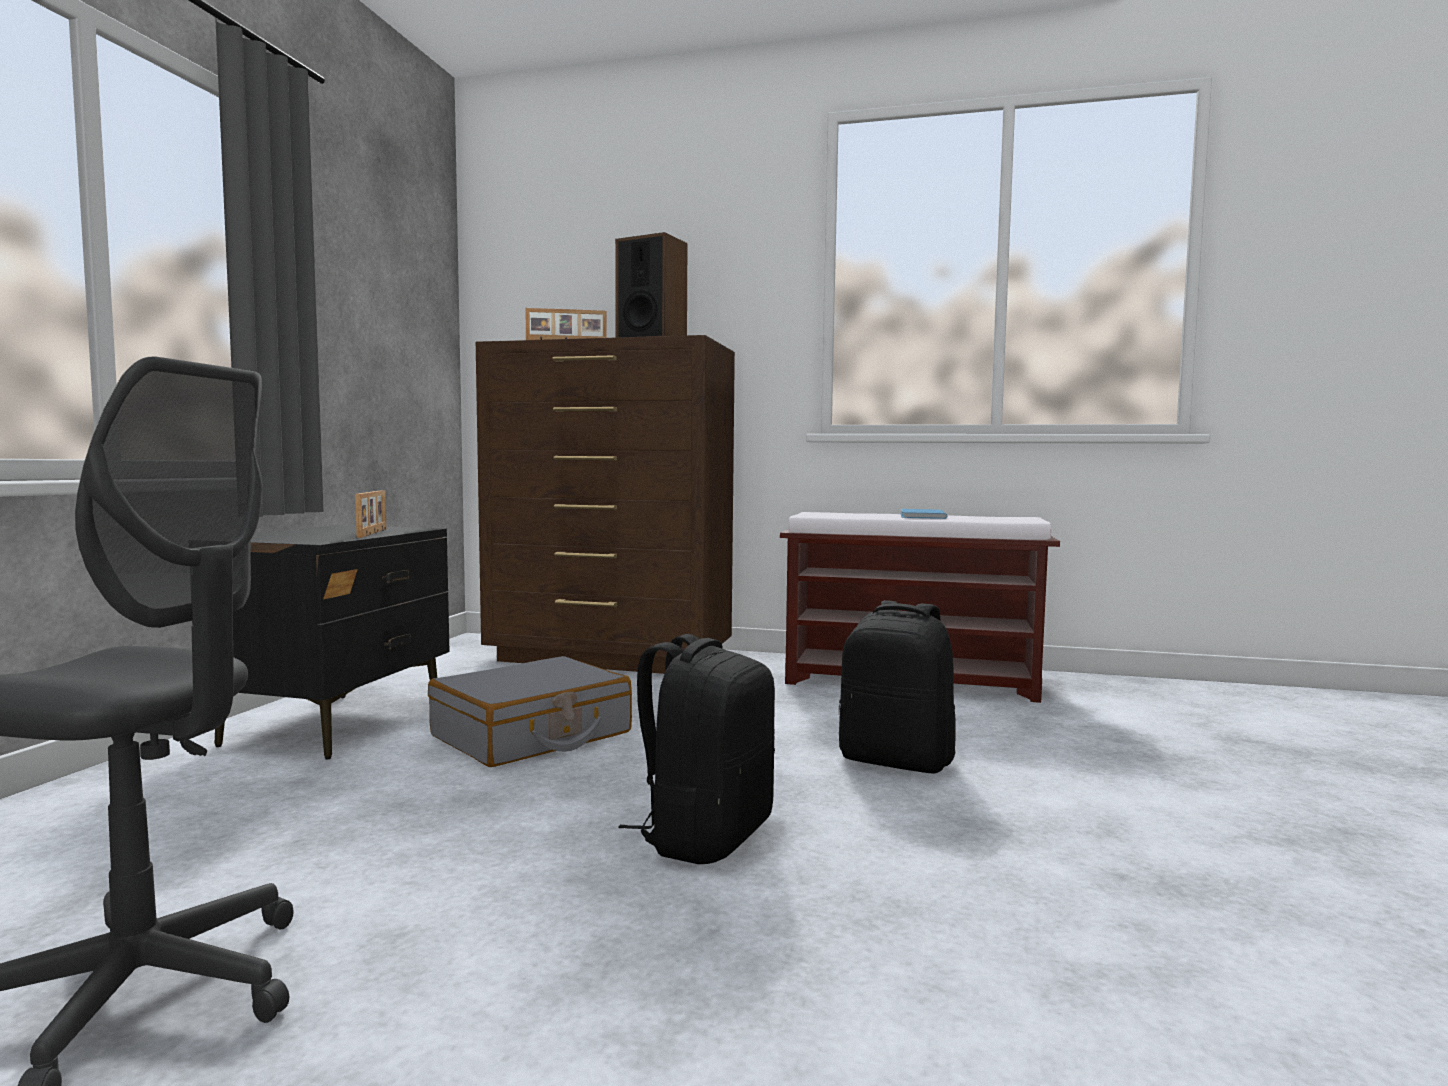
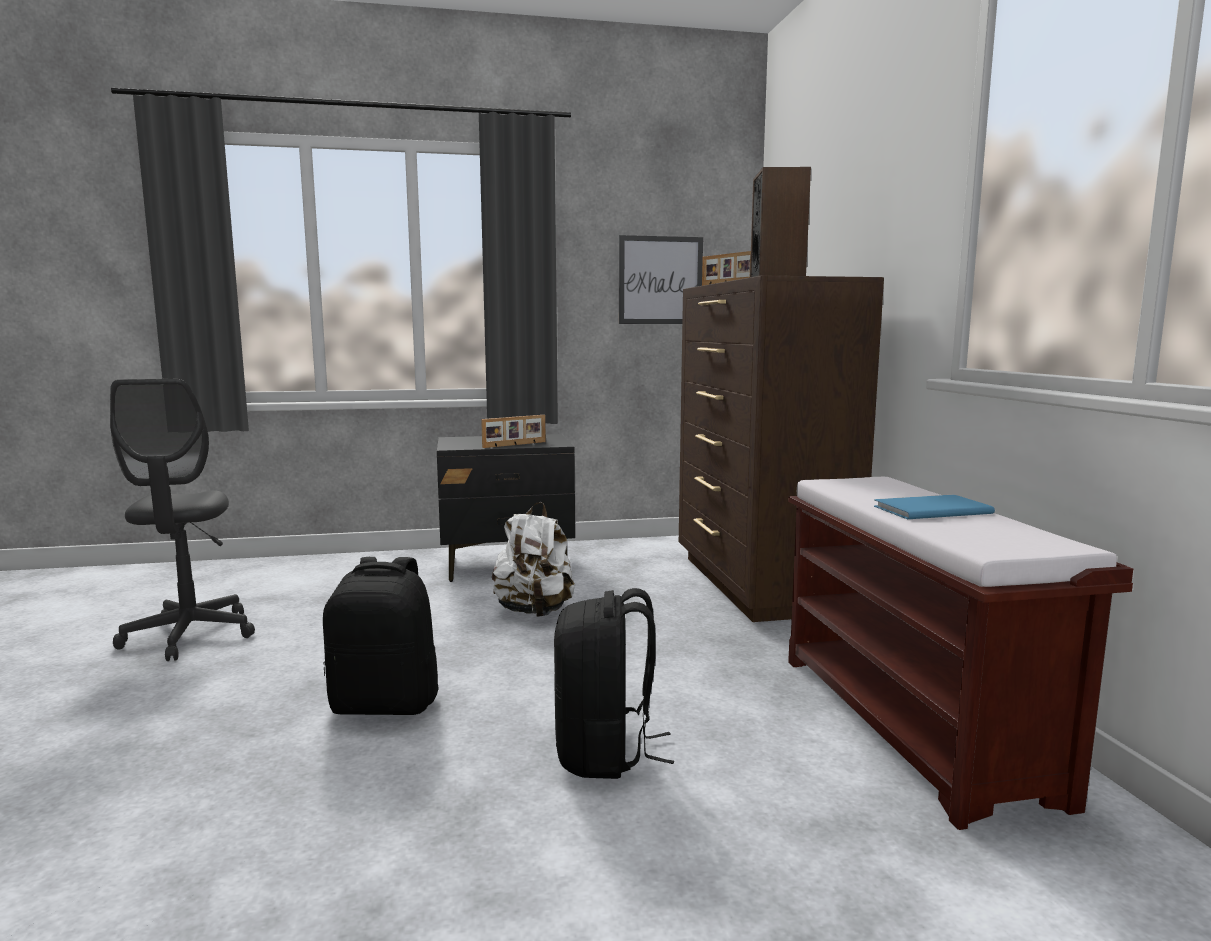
camera: 65 degrees right, 5 degrees up
grey suitcase [428,656,632,767] -> white backpack [492,502,575,617]
none -> picture [619,235,703,324]

